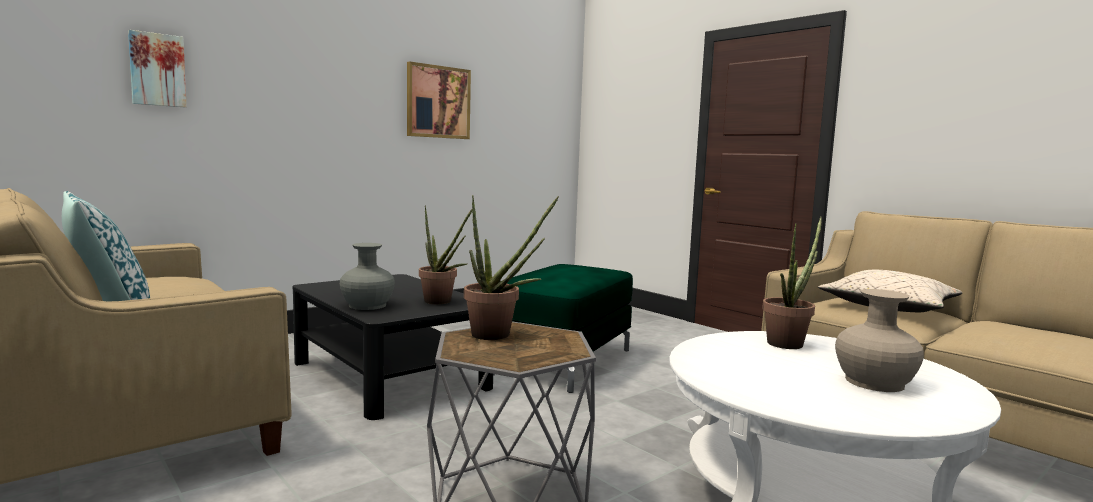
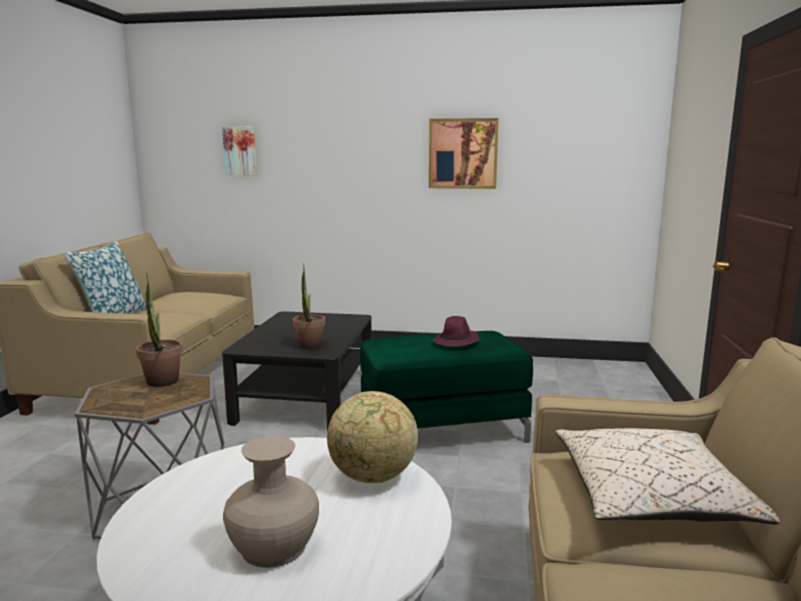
camera: 50 degrees right, 5 degrees up
grey vase [340,243,395,310] -> none
potted plant [762,216,822,349] -> globe [327,391,418,483]
none -> purple hat [432,316,480,347]

